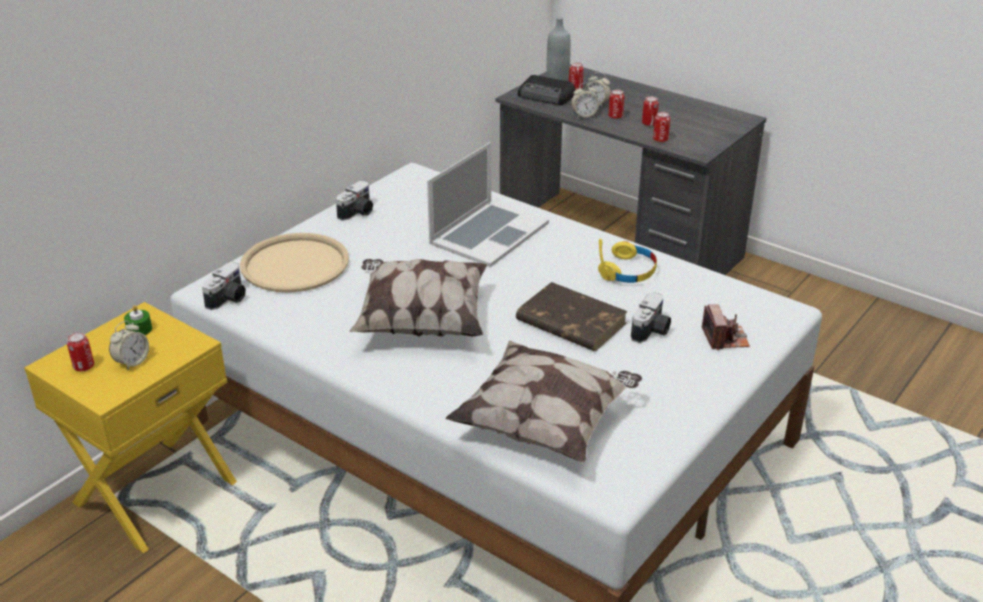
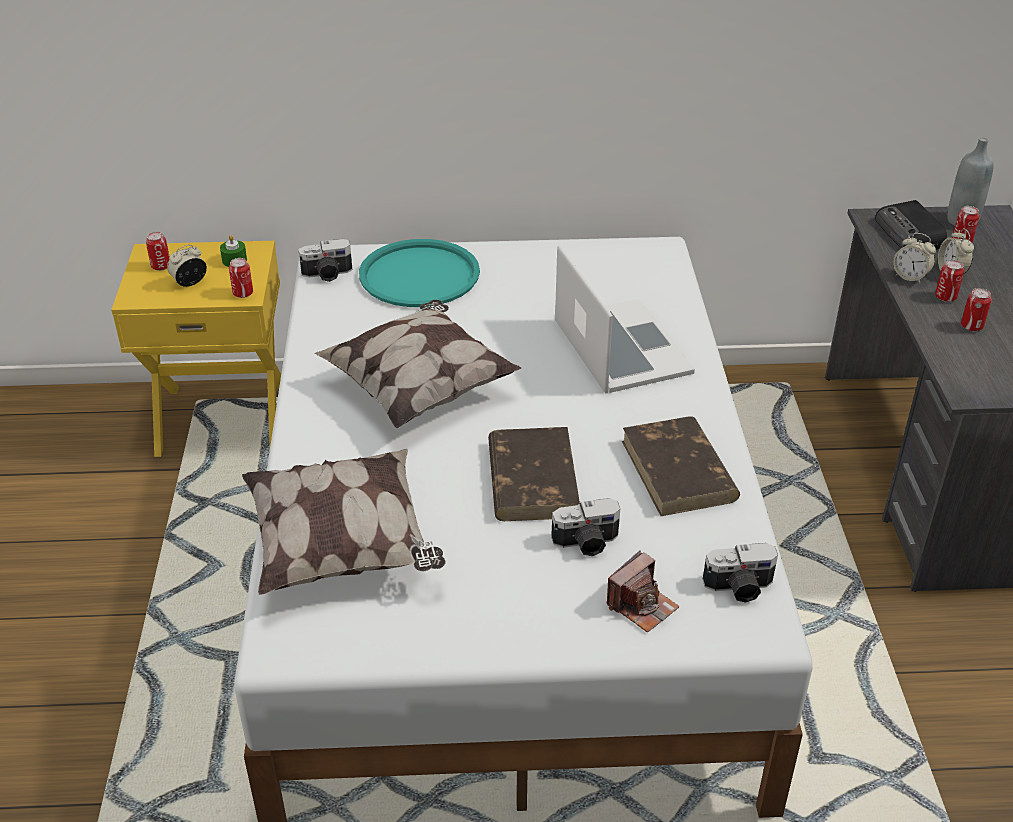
camera: 50 degrees right, 5 degrees up
alarm clock [109,320,149,370] -> alarm clock turned 150 degrees clockwise [167,245,207,287]
beige tray [240,233,349,293] -> turquoise tray [359,239,480,307]
camera [336,180,373,221] -> camera moved to [703,543,778,603]
laptop [427,142,549,267] -> laptop turned 105 degrees counterclockwise [555,245,695,393]
yellow headphones [598,239,657,283] -> brown book [622,416,740,516]
can [653,112,670,143] -> can moved to [229,258,253,298]

